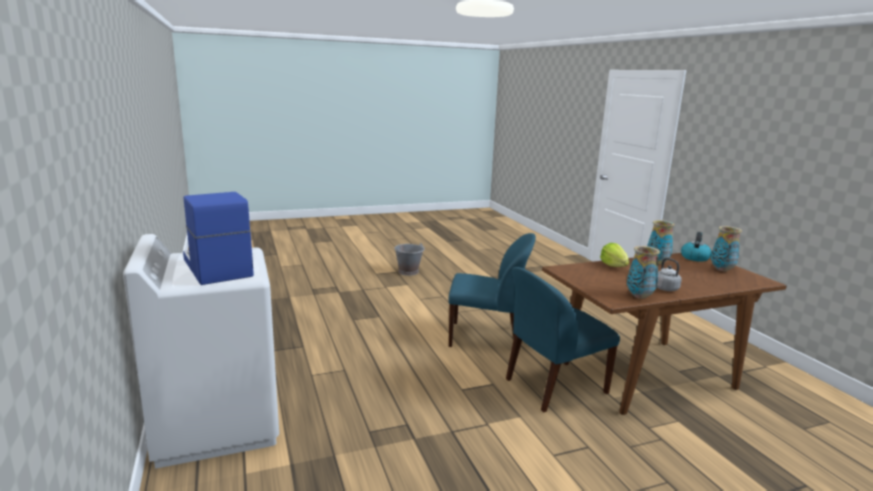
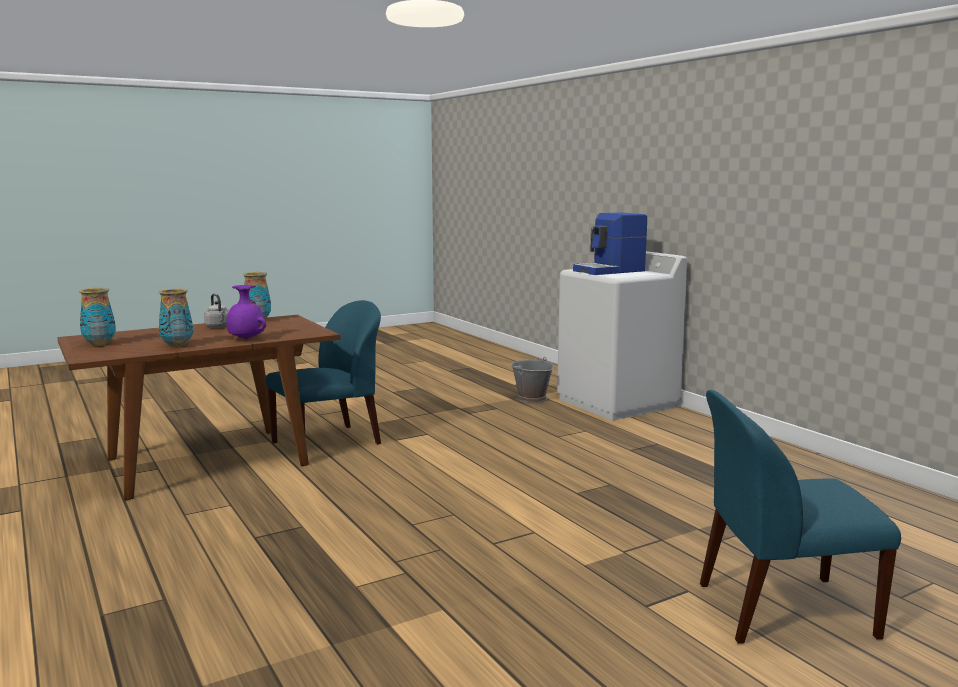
camera: 170 degrees right, 5 degrees down
coffee machine [183,192,254,285] -> coffee machine turned 105 degrees clockwise [573,212,647,275]
grey bucket [394,243,425,276] -> grey bucket moved to [510,357,554,403]
blue chair [449,233,536,347] -> blue chair moved to [700,390,901,644]
lettuce [600,243,630,267] -> purple vase [226,285,266,339]
kettle [681,232,712,262] -> none

